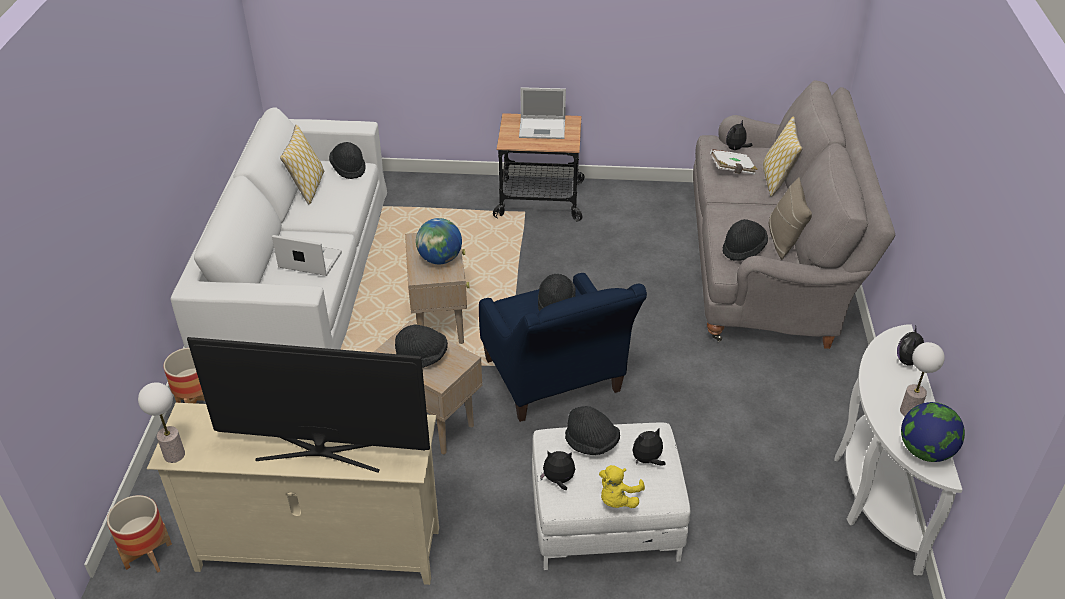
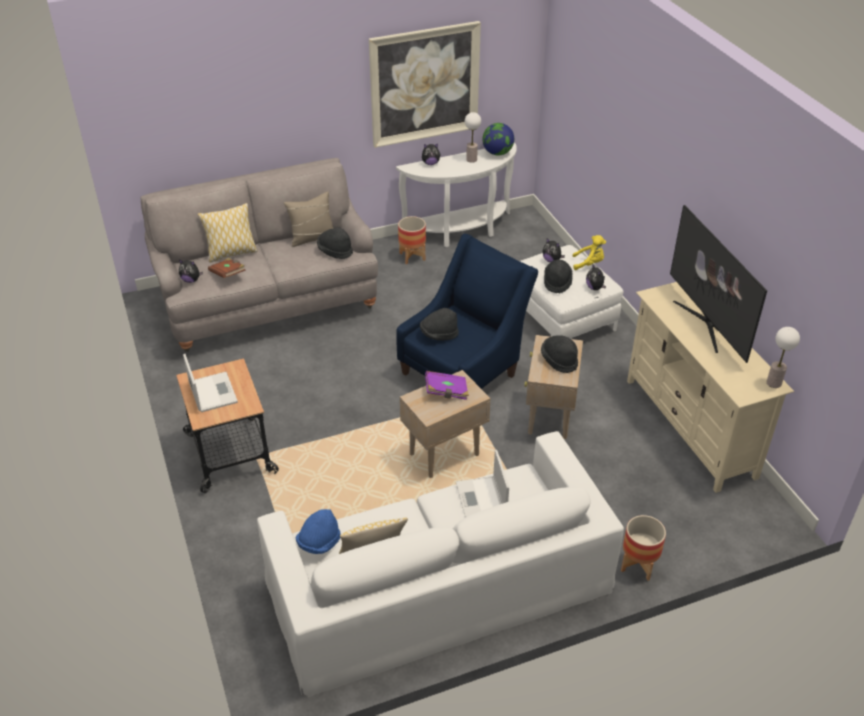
camera: 115 degrees left, 0 degrees up
planter [107,495,172,572] -> planter moved to [398,216,426,264]
black hat [329,142,366,179] -> blue hat [296,509,341,554]
globe [416,218,462,264] -> purple book [425,371,469,400]
white book [710,149,758,175] -> brown book [208,258,246,278]
none -> picture [369,21,481,148]

